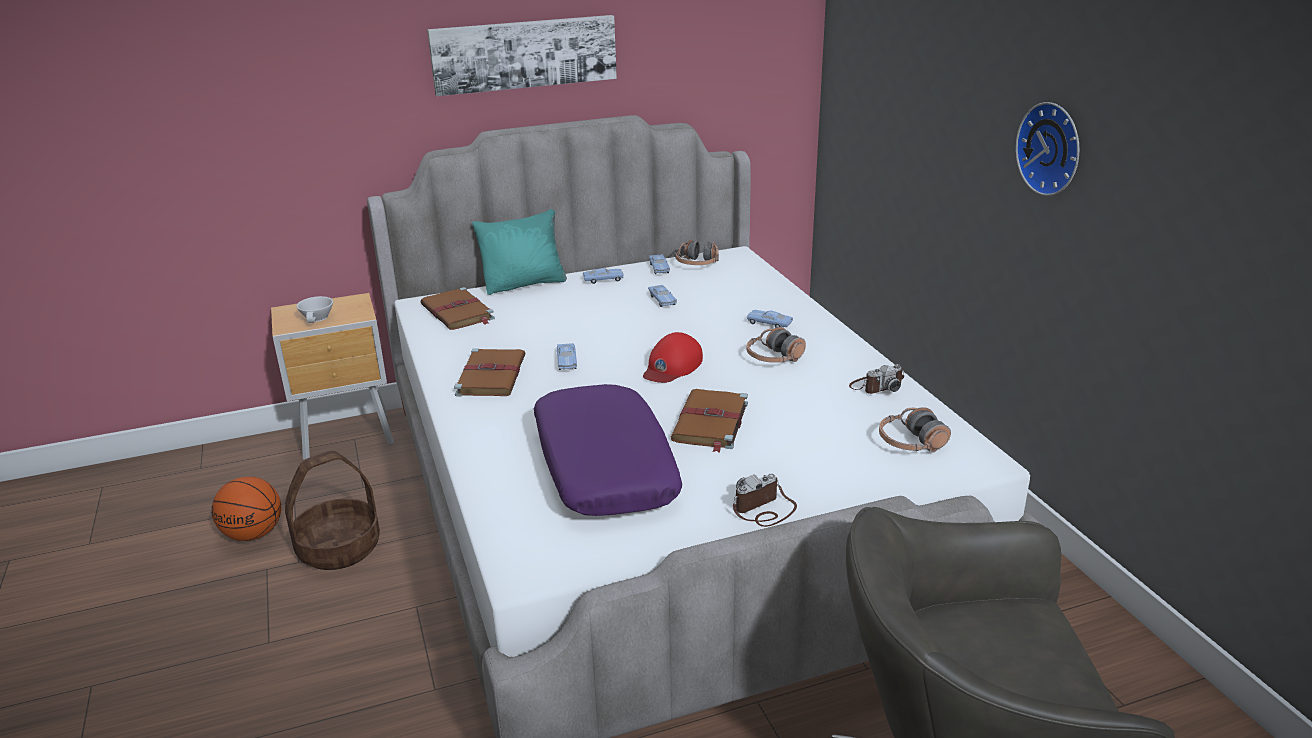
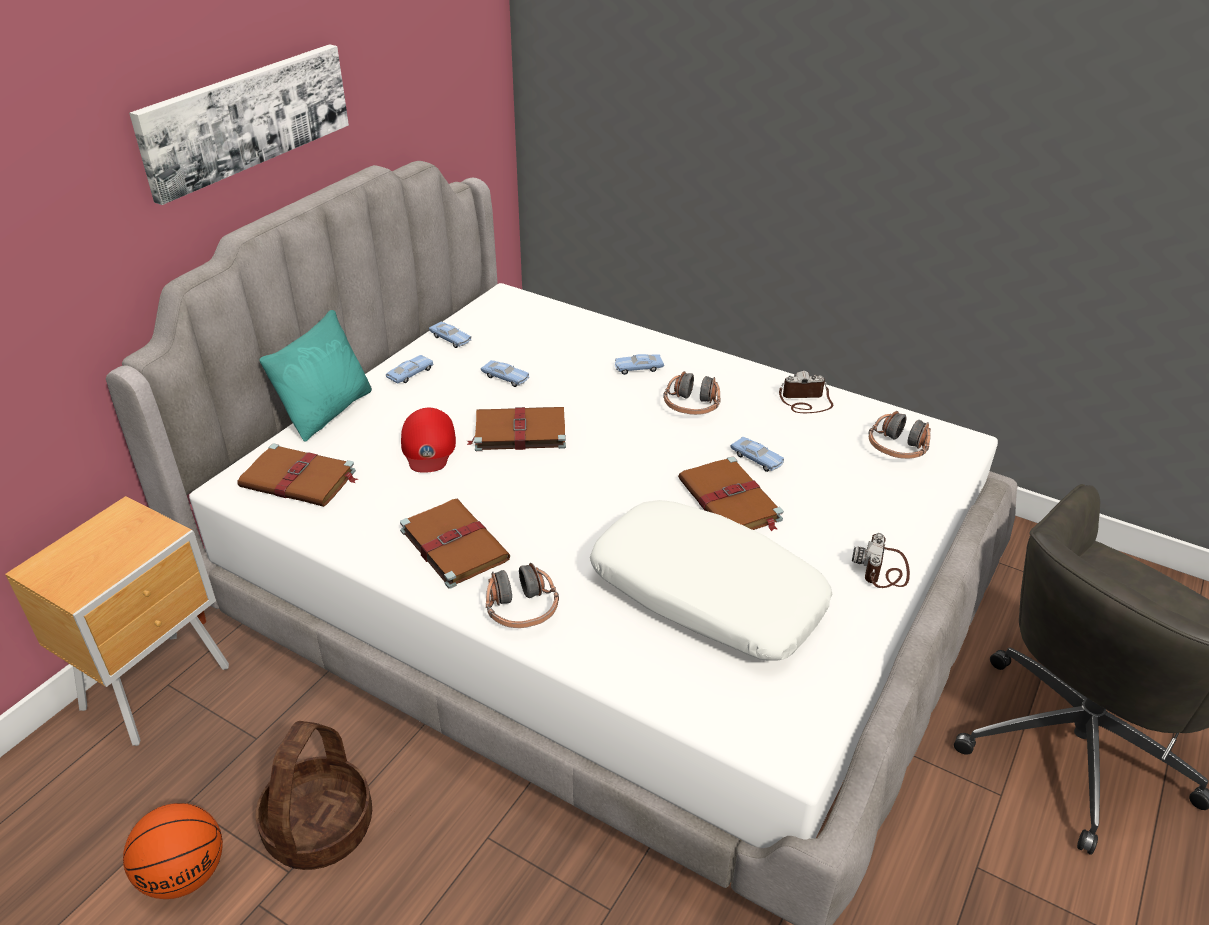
camera: 40 degrees left, 10 degrees up
white cup [296,296,333,323] -> none
purple pillow [534,384,682,516] -> white pillow [590,500,833,660]
blue toy car [557,343,577,370] -> blue toy car moved to [730,436,784,472]
red cap [643,332,703,383] -> red cap moved to [401,408,456,473]
headphones [675,239,719,265] -> headphones moved to [486,563,559,628]
camera [849,364,904,394] -> camera turned 120 degrees counterclockwise [779,371,833,413]
wall clock [1015,102,1079,196] -> none
none -> brown book [467,407,566,451]

